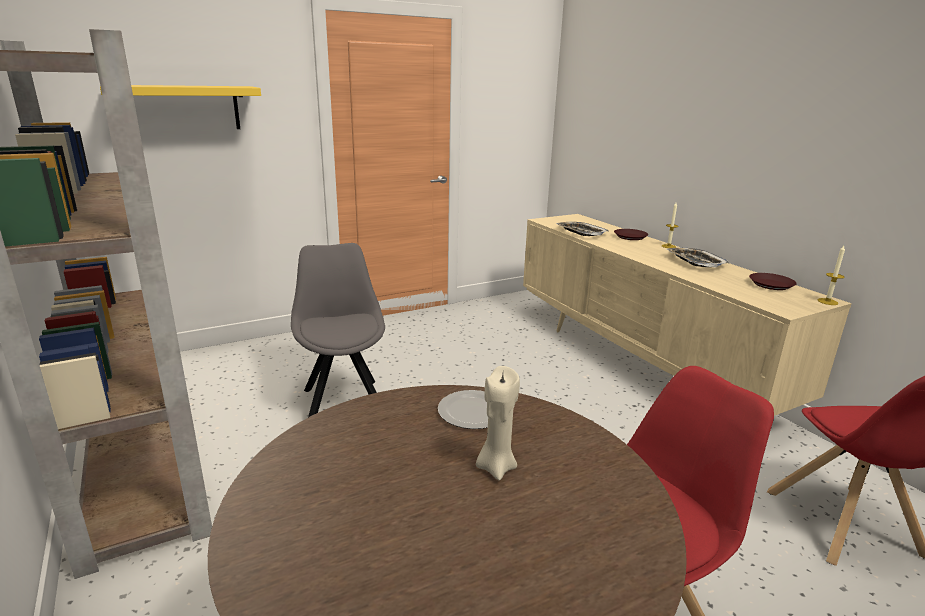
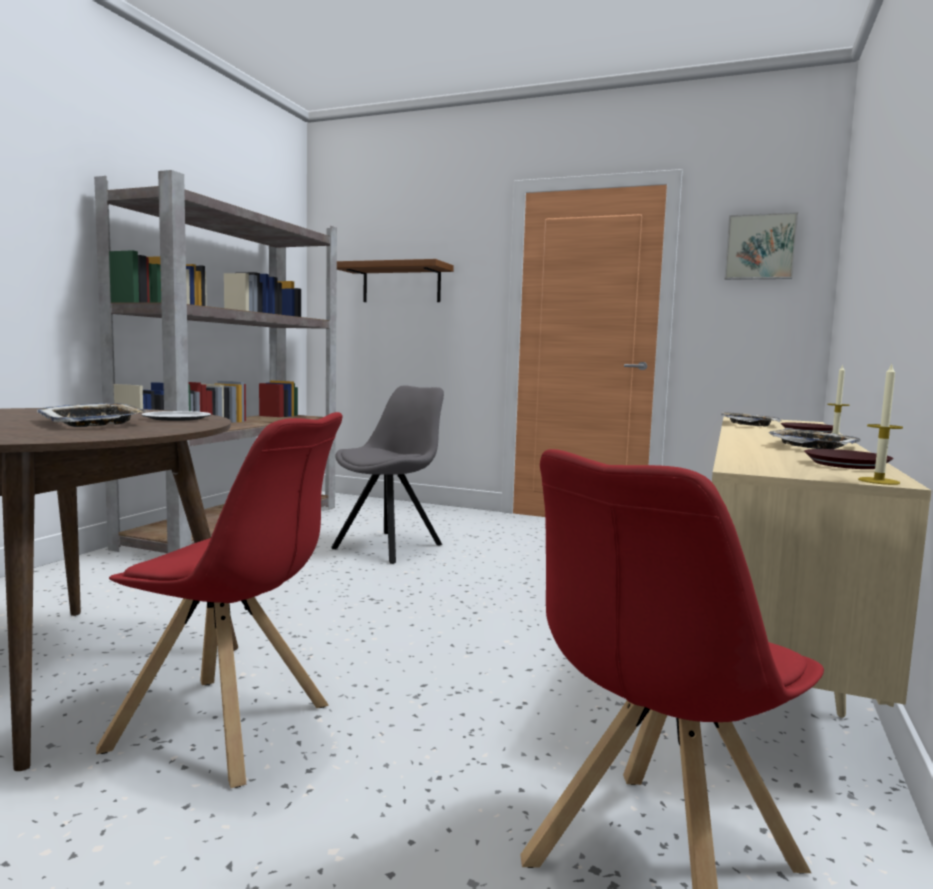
camera: 50 degrees right, 15 degrees down
yellow shelf [100,85,261,129] -> brown shelf [337,259,454,302]
beige candle [476,366,520,481] -> tray [37,403,146,427]
none -> picture [724,212,798,280]

